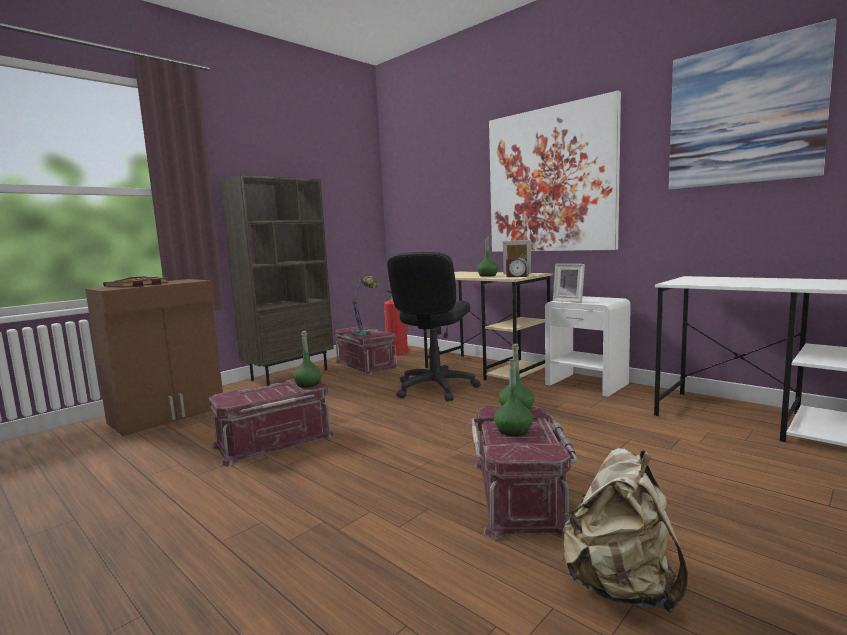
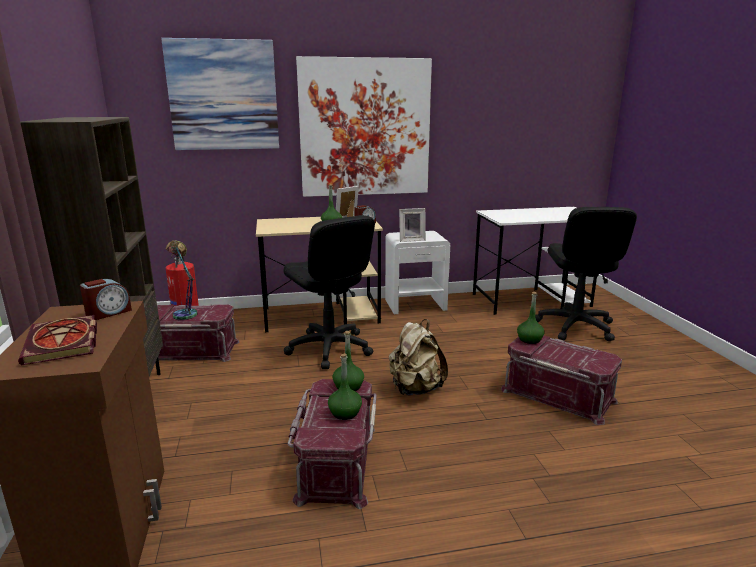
camera: 55 degrees left, 10 degrees up
green bottle [494,359,533,436] -> green bottle moved to [328,353,362,420]
beige backpack [561,448,688,613] -> beige backpack moved to [389,319,448,395]
picture [669,18,837,190] -> picture moved to [161,38,279,150]
none -> alarm clock [80,279,132,320]
none -> black office chair [535,207,637,341]

